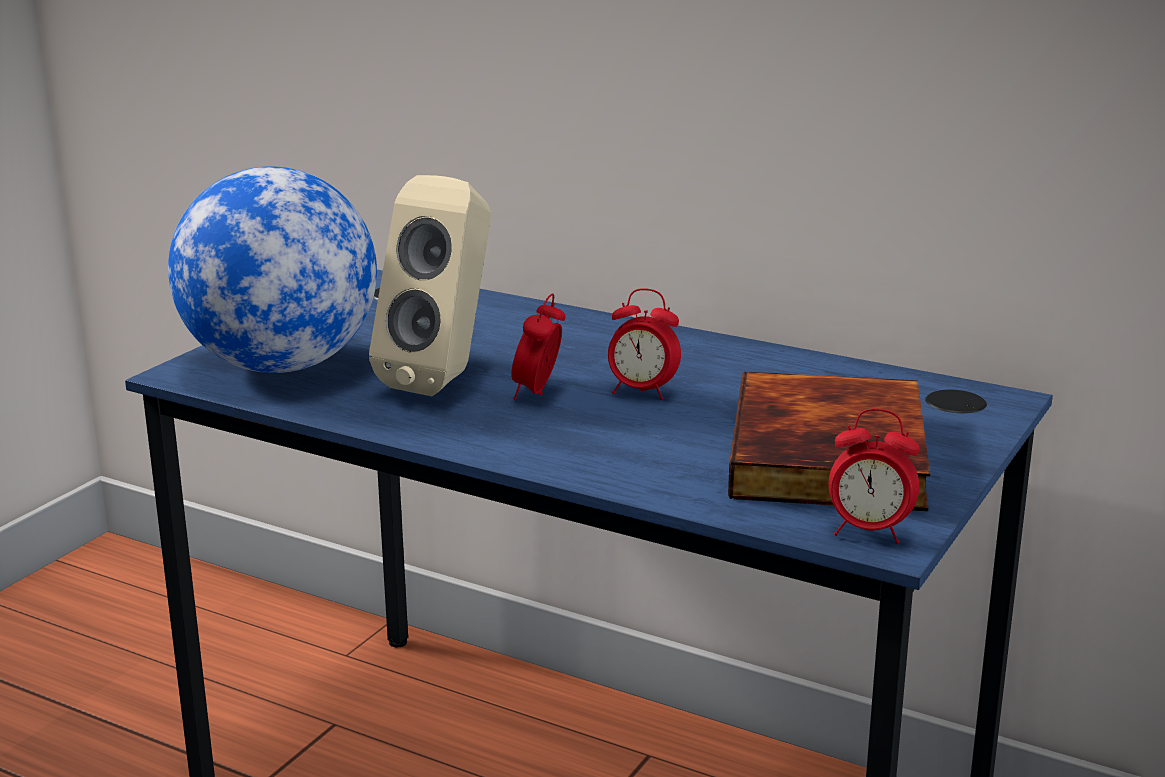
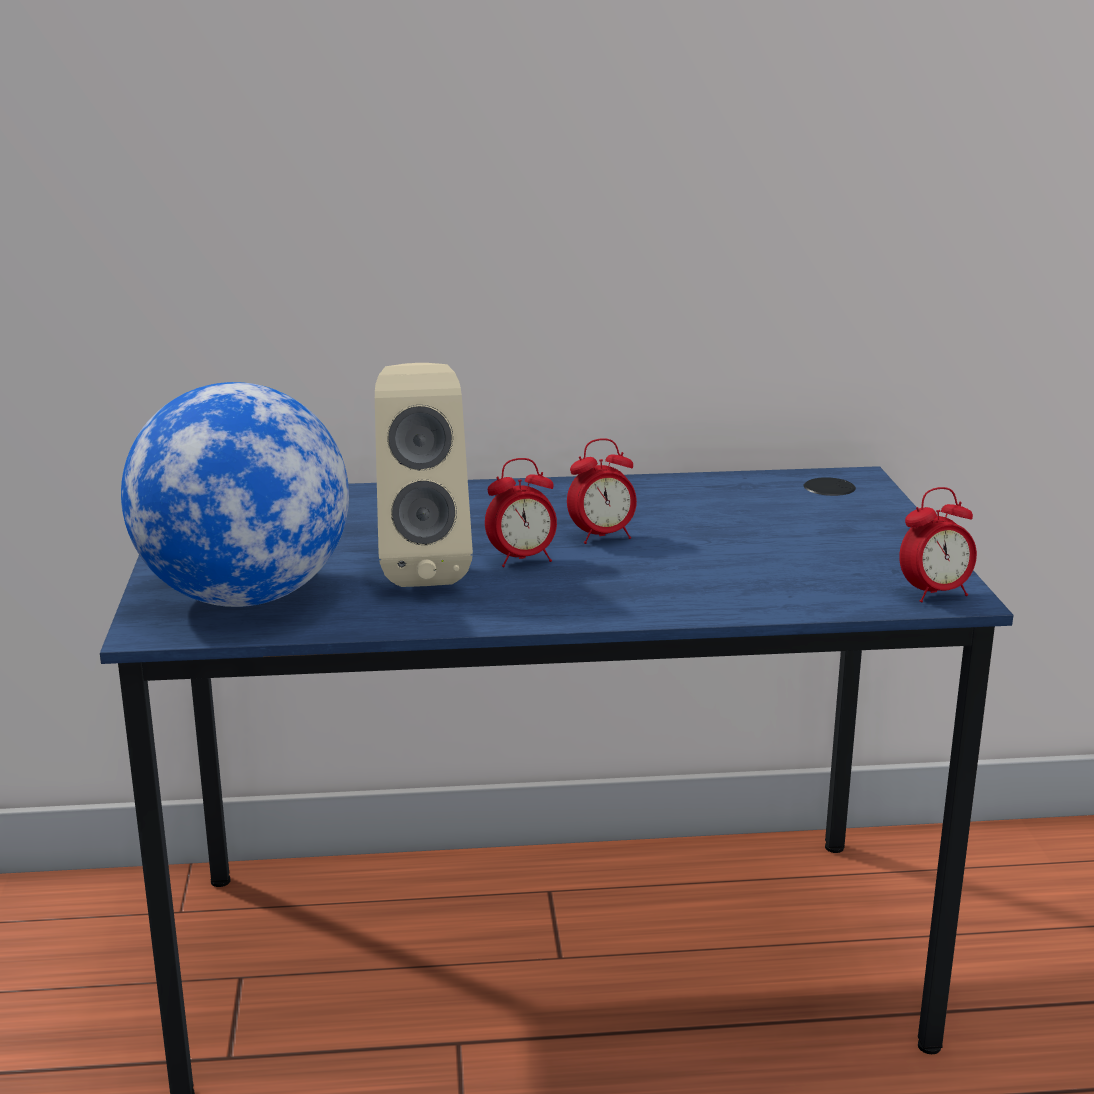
camera: 35 degrees left, 0 degrees up
alarm clock [511,293,566,400] -> alarm clock turned 90 degrees counterclockwise [485,458,557,567]
book [728,371,930,511] -> none

